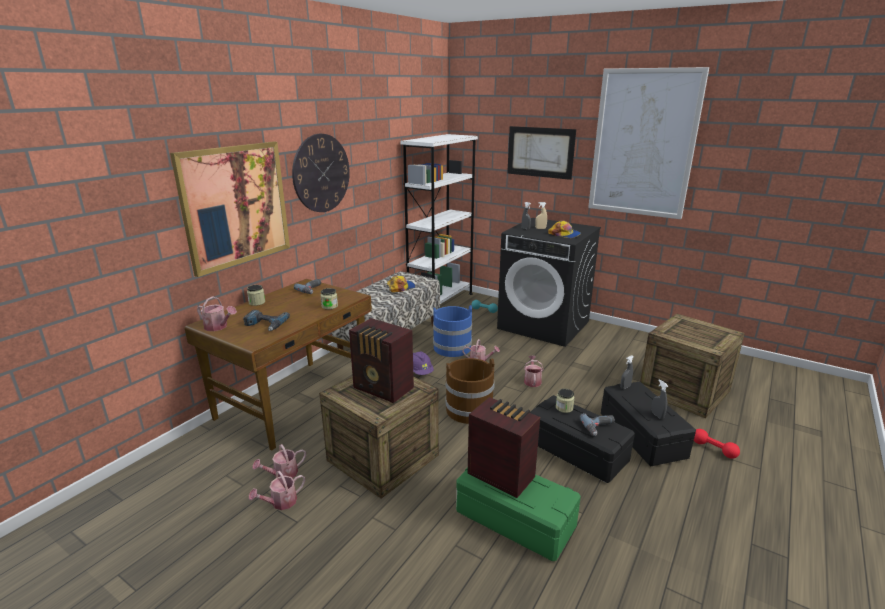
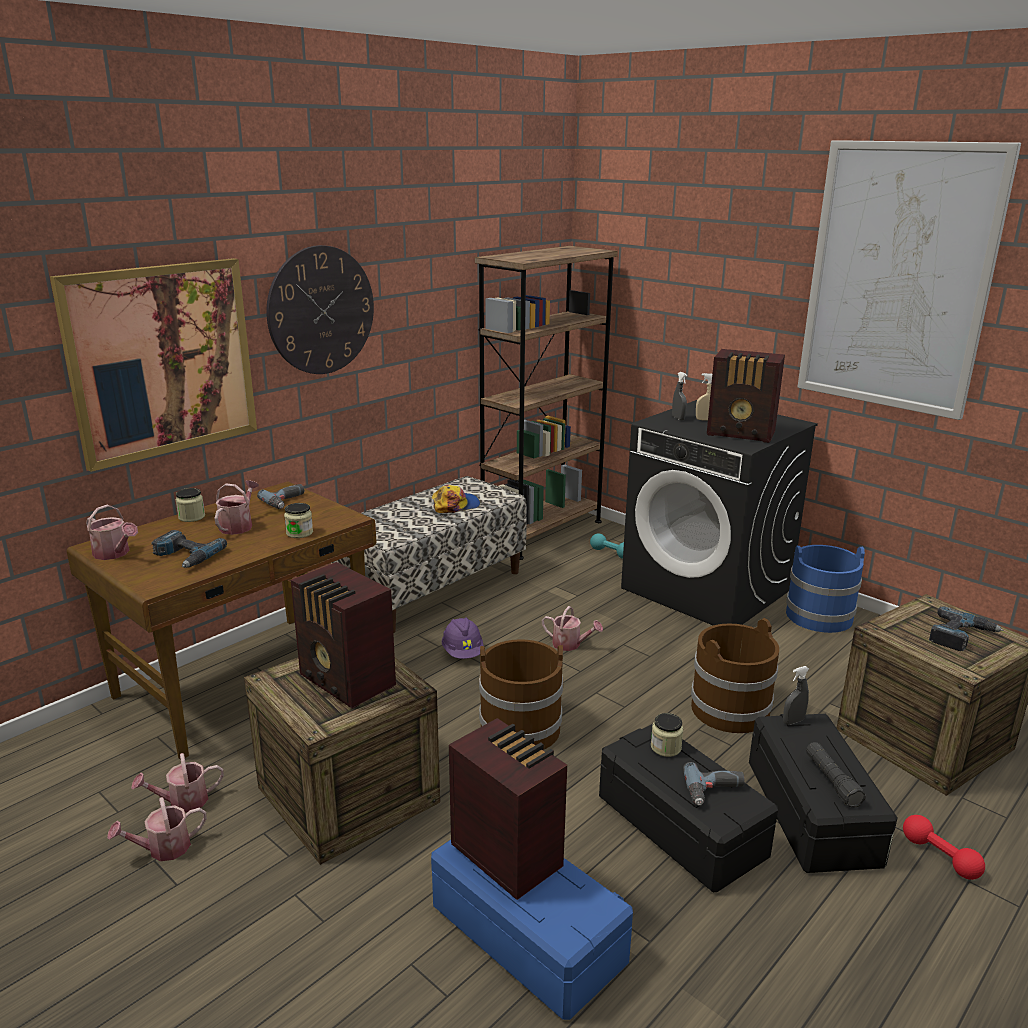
camera: 10 degrees right, 0 degrees up
white bookcase [401,134,478,304] -> brown bookcase [475,246,618,560]
blue bucket [433,305,472,357] -> blue bucket moved to [786,545,865,633]
green storage box [456,467,581,561] -> blue storage box [431,840,633,1020]
picture [507,126,576,180] -> none
watering can [524,356,543,387] -> watering can moved to [214,480,259,535]
cap [548,221,581,238] -> radio [707,349,785,443]
grey spray bottle [651,379,668,419] -> black flashlight [806,742,866,807]
none -> brown bucket [691,618,779,733]
none -> power drill [929,606,1003,651]

